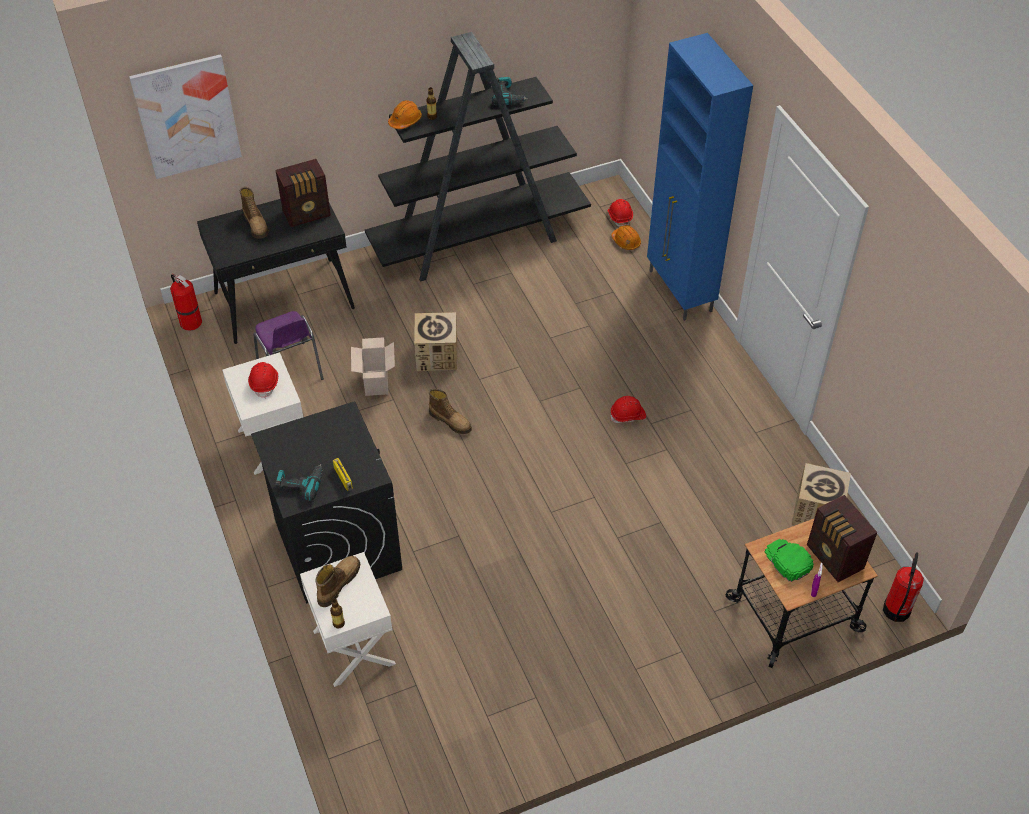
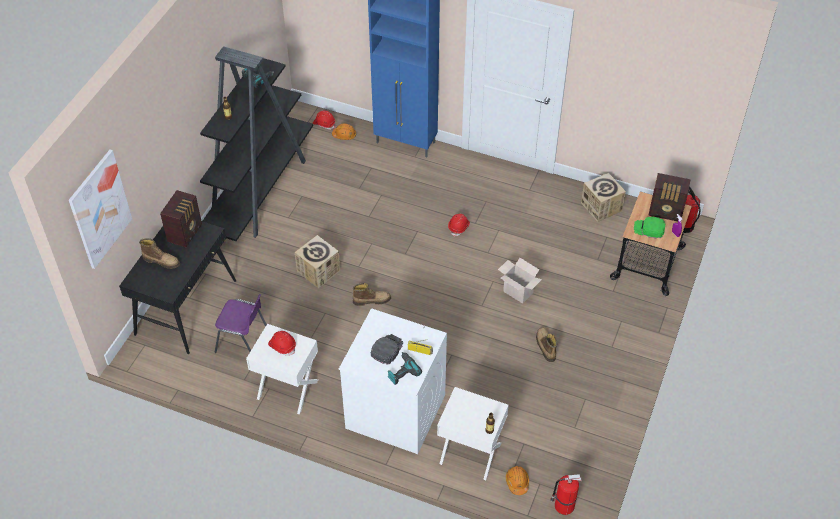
camera: 45 degrees left, 0 degrees up
fire extinguisher [170,274,202,331] -> fire extinguisher moved to [550,474,581,515]
black washing machine [251,401,402,604] -> white washing machine [339,308,447,454]
boot [316,556,360,607] -> boot moved to [536,328,557,362]
cardboard box [351,337,395,396] -> cardboard box moved to [498,258,542,304]
orange hard hat [388,100,422,129] -> orange hard hat moved to [506,466,529,495]
none -> black cap [371,334,403,365]

